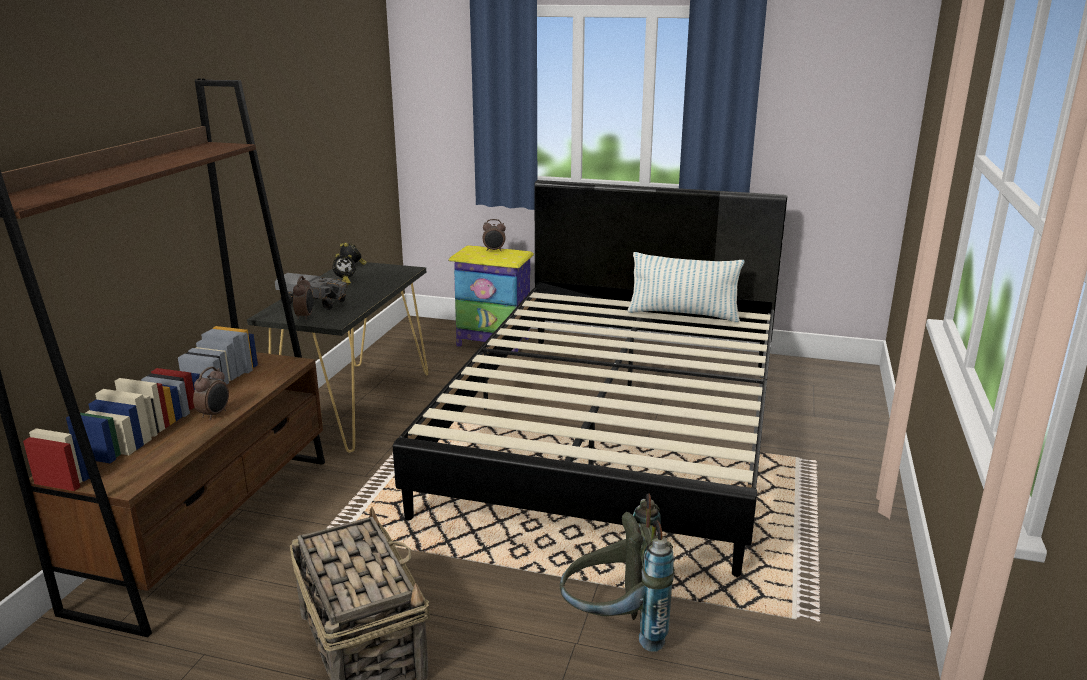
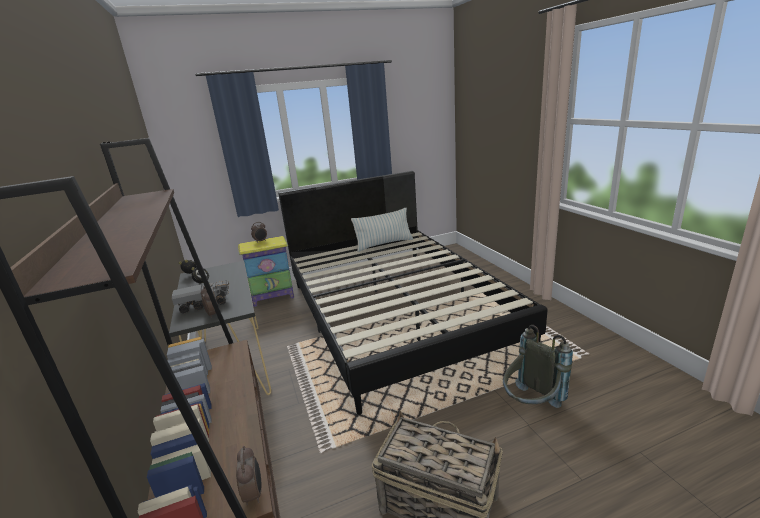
camera: 35 degrees left, 0 degrees up
alarm clock [193,367,229,420] -> alarm clock moved to [236,446,262,505]

